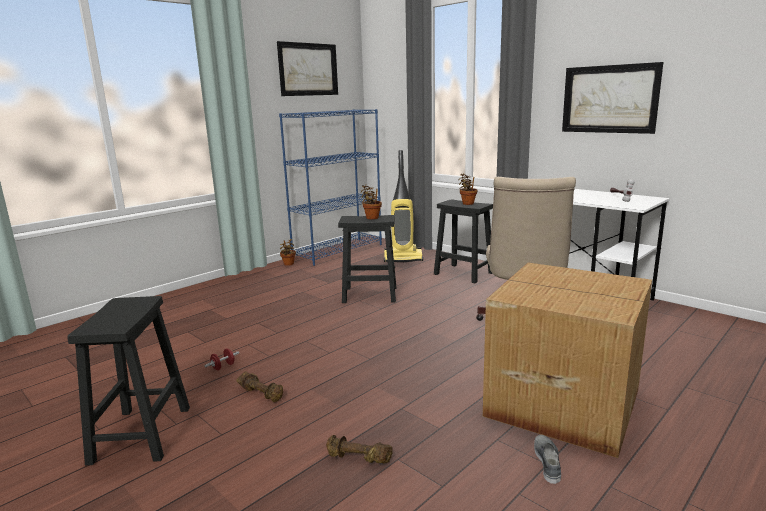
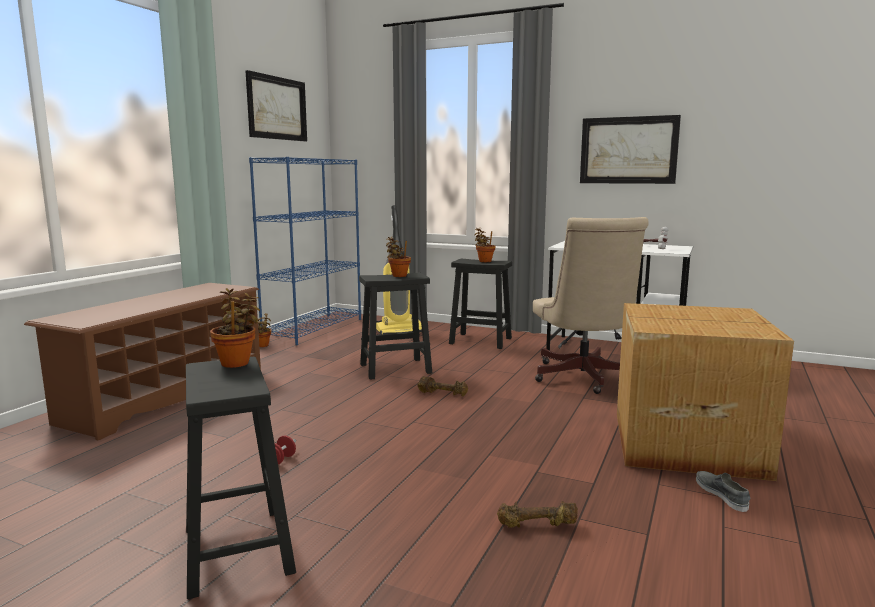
camera: 20 degrees left, 5 degrees down
brown dumbbell [236,371,283,402] -> brown dumbbell moved to [418,376,468,396]
none -> brown shoe rack [24,283,261,440]
none -> potted plant [210,288,260,368]

